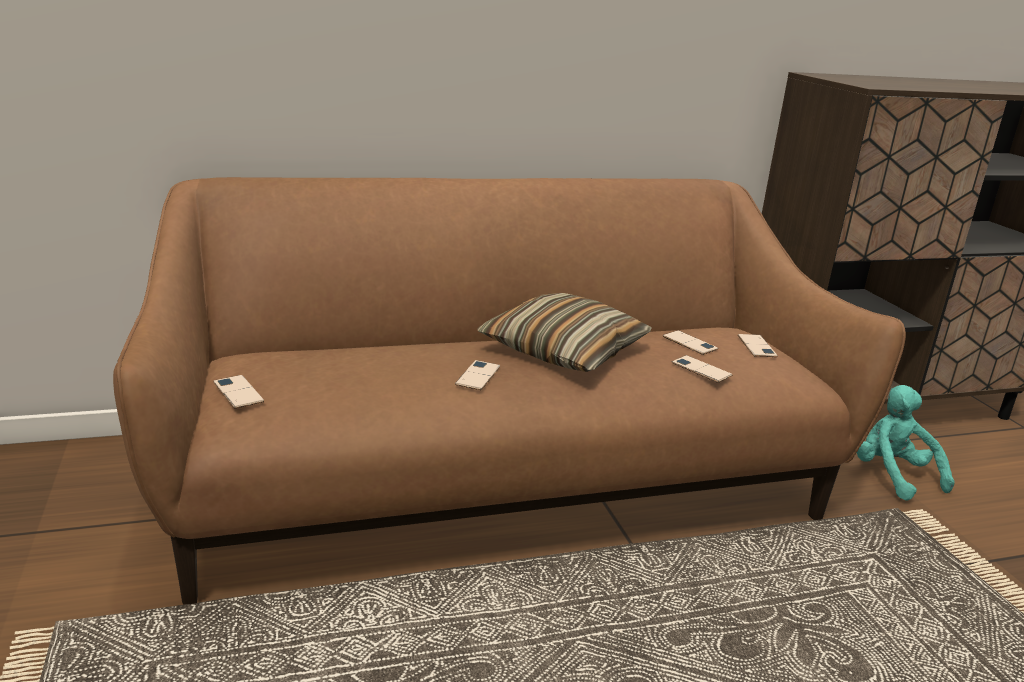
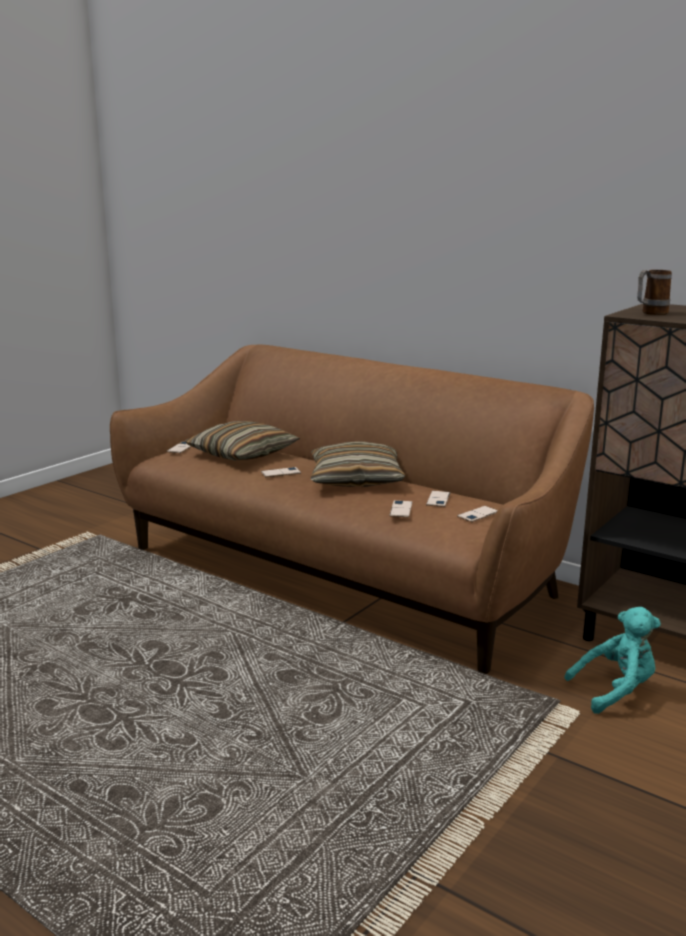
camera: 55 degrees right, 5 degrees down
turquoise plush toy [857,385,955,501] -> turquoise plush toy turned 45 degrees clockwise [564,607,661,714]
none -> pillow [185,421,300,461]
none -> mug [637,270,672,315]

